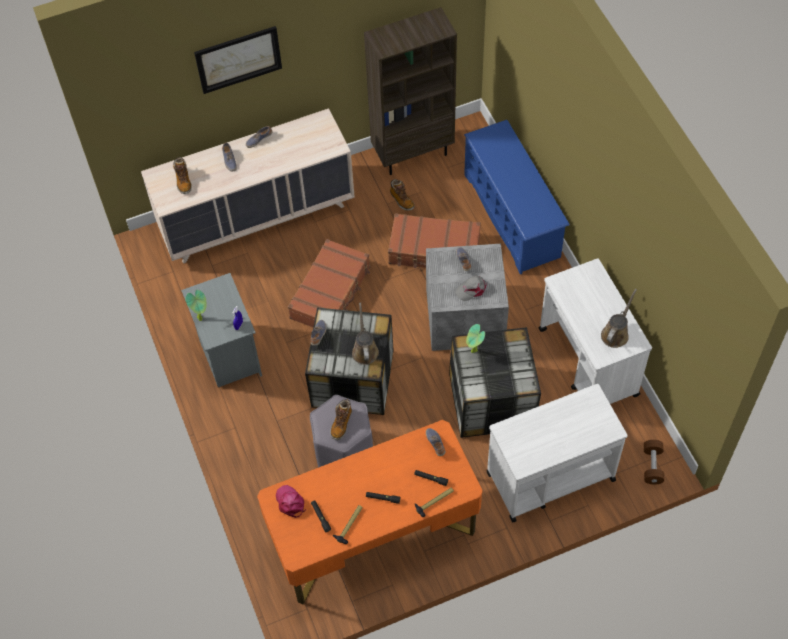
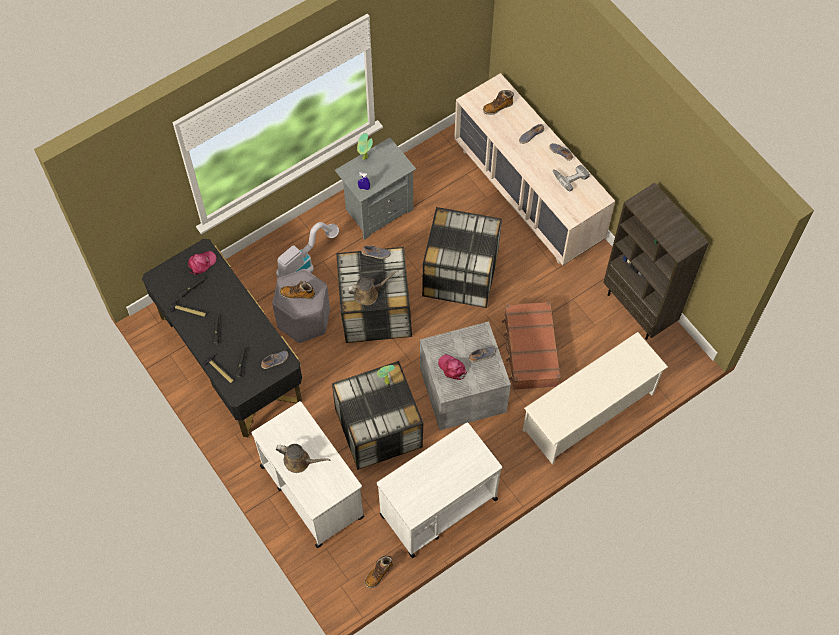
camera: 75 degrees right, 5 degrees up
picture [194,26,282,94] -> none
orange desk [257,420,483,605] -> black desk [142,239,302,437]
brown suitcase [288,239,370,327] -> storage box [422,207,502,308]
boot [390,179,415,211] -> boot moved to [365,556,393,588]
grey cap [455,275,487,301] -> pink cap [438,354,467,380]
blue shoe rack [464,120,570,275] -> white shoe rack [523,332,668,464]
brown watering can [601,289,637,348] -> brown watering can moved to [276,444,331,473]
brown dumbbell [644,440,664,484] -> none
none -> vacuum cleaner [276,222,339,278]
none -> power drill [553,165,590,191]

